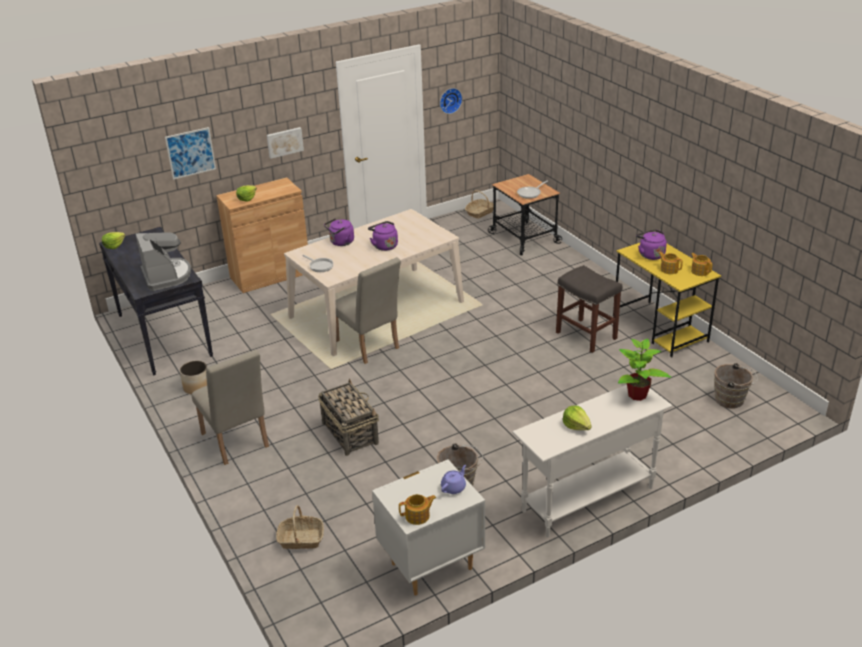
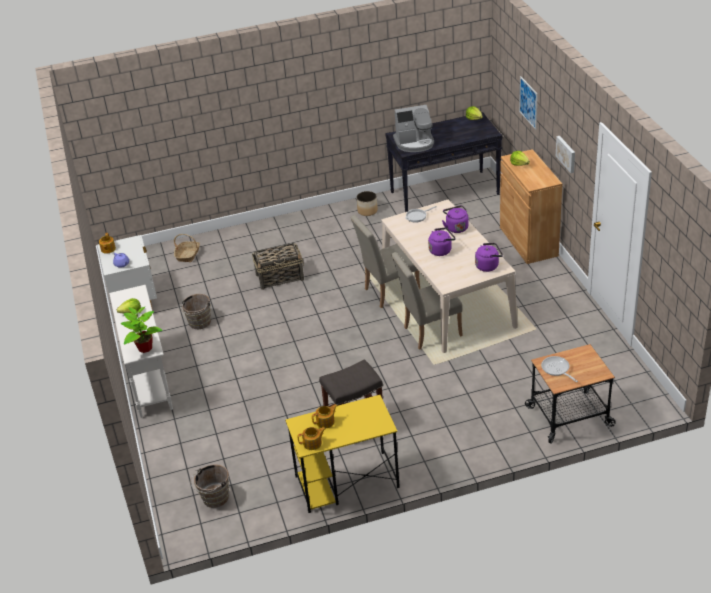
camera: 105 degrees right, 5 degrees up
beige chair [192,350,269,465] -> beige chair moved to [391,252,463,350]
wall clock [440,88,462,114] -> none
basket [465,190,493,218] -> none
purple kettle [636,229,667,260] -> purple kettle moved to [475,243,503,272]

